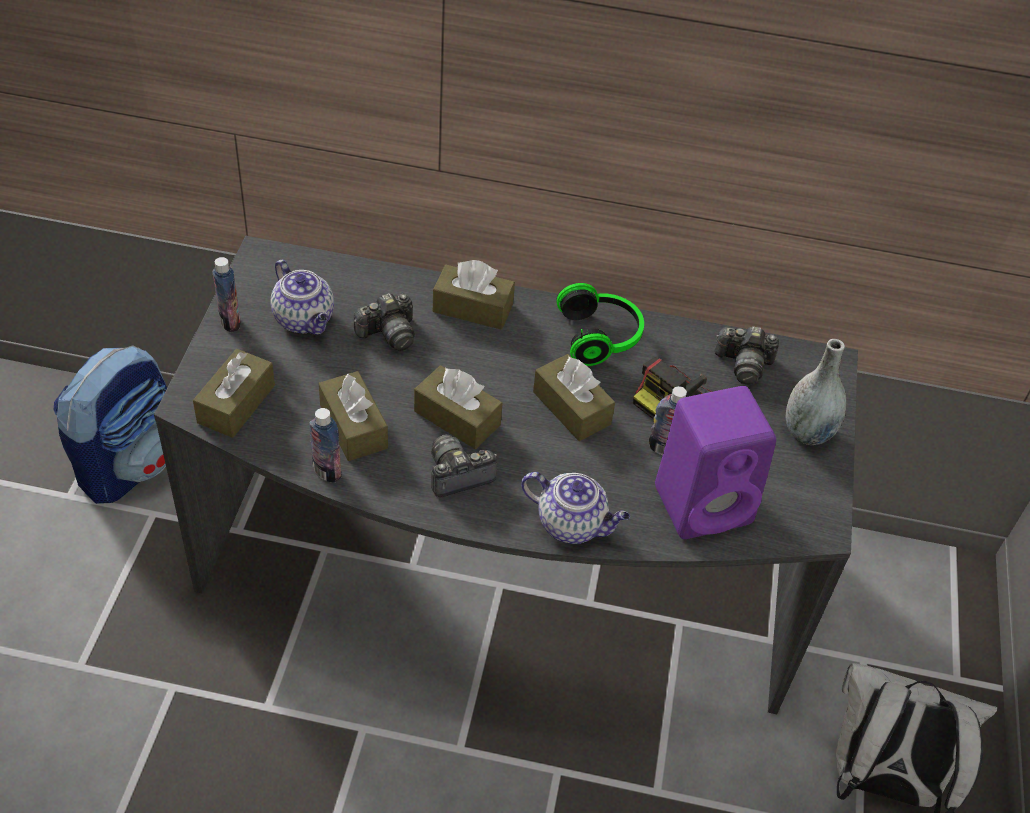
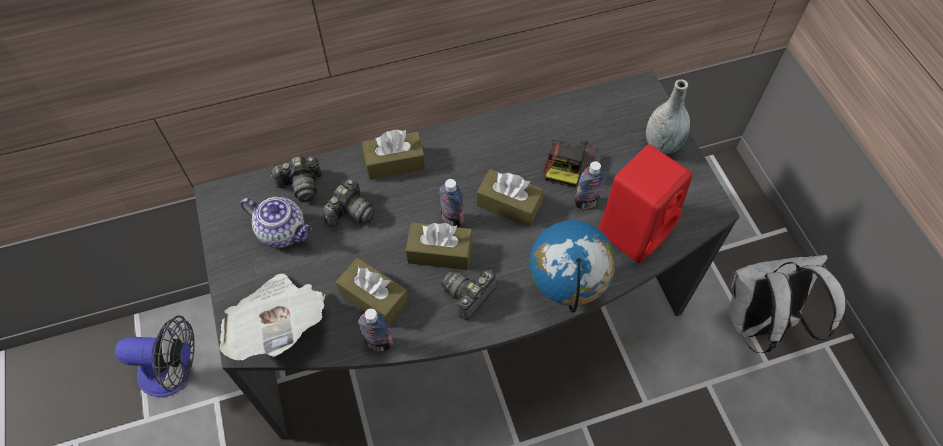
camera: 25 degrees left, 10 degrees up
backpack [53,345,167,504] -> fan [115,315,195,397]
brown tissue box [193,349,275,438] -> newspaper [219,273,326,361]
bottle [213,257,241,332] -> bottle moved to [440,179,464,227]
teapot [521,472,630,544] -> globe [529,220,616,313]
headphones [556,283,644,366] -> none
purple speaker [655,386,776,539] -> red speaker [598,144,693,263]
camera [715,326,779,385] -> camera moved to [270,156,322,202]

